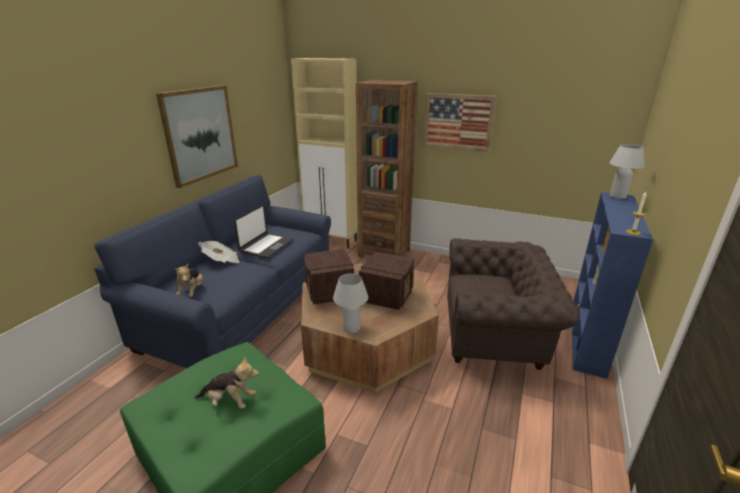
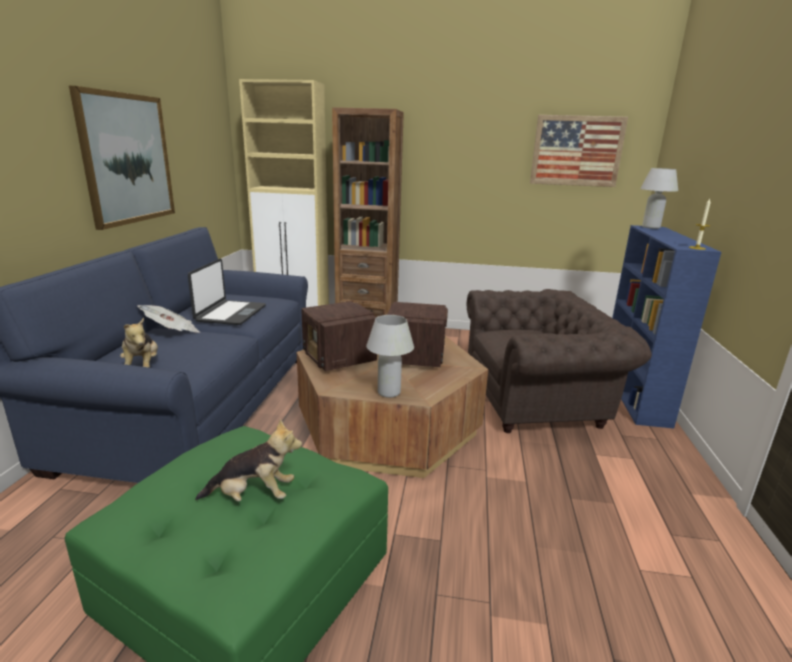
camera: 15 degrees left, 5 degrees down
picture [423,93,496,152] -> picture moved to [530,115,628,187]

